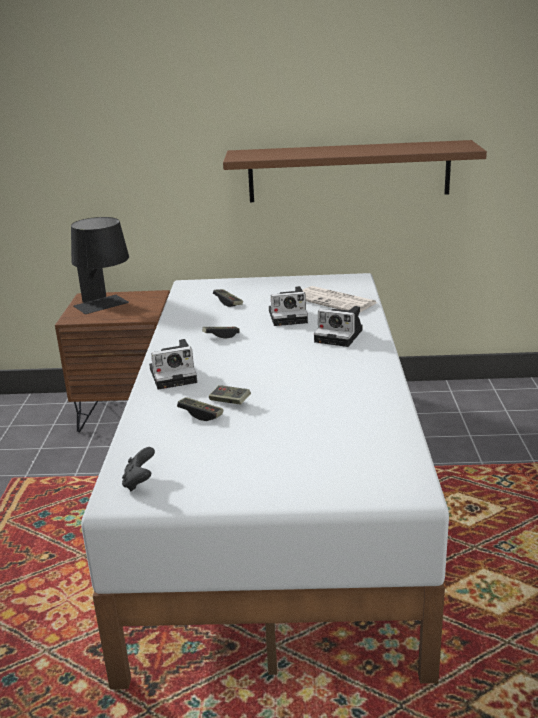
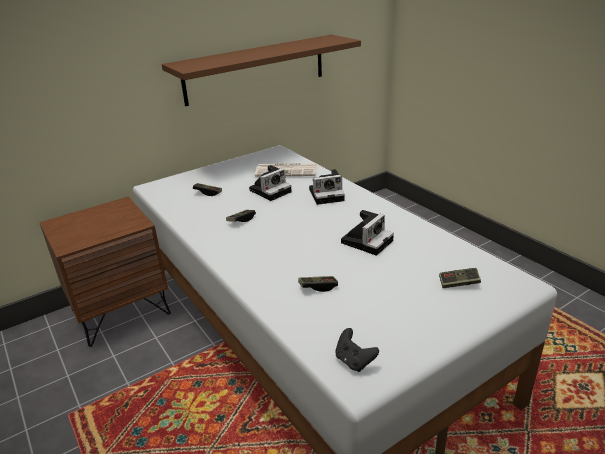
camera: 35 degrees left, 5 degrees up
black table lamp [71,217,129,314] -> none
camera [149,339,197,390] -> camera moved to [341,210,394,256]
game controller [209,385,251,405] -> game controller moved to [439,268,481,288]

